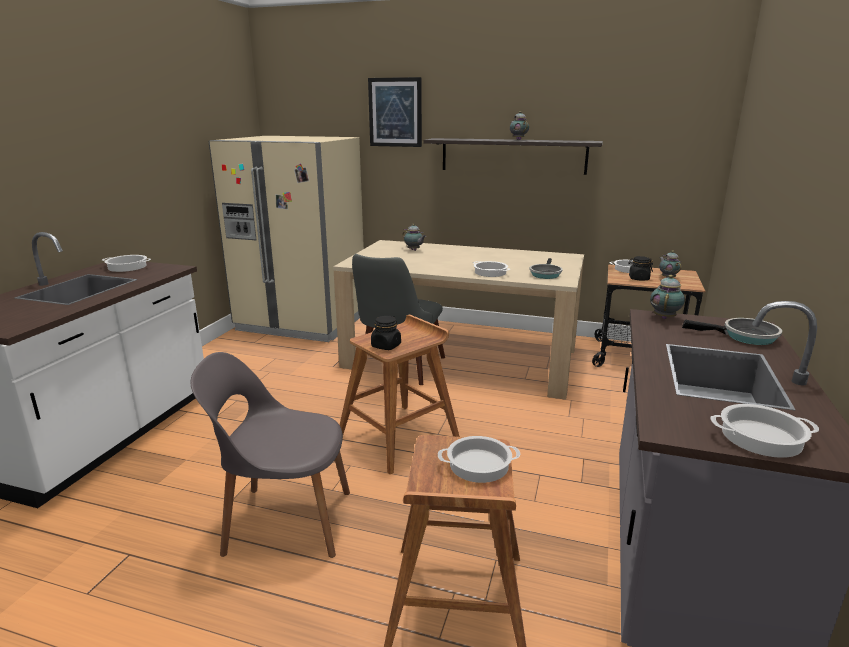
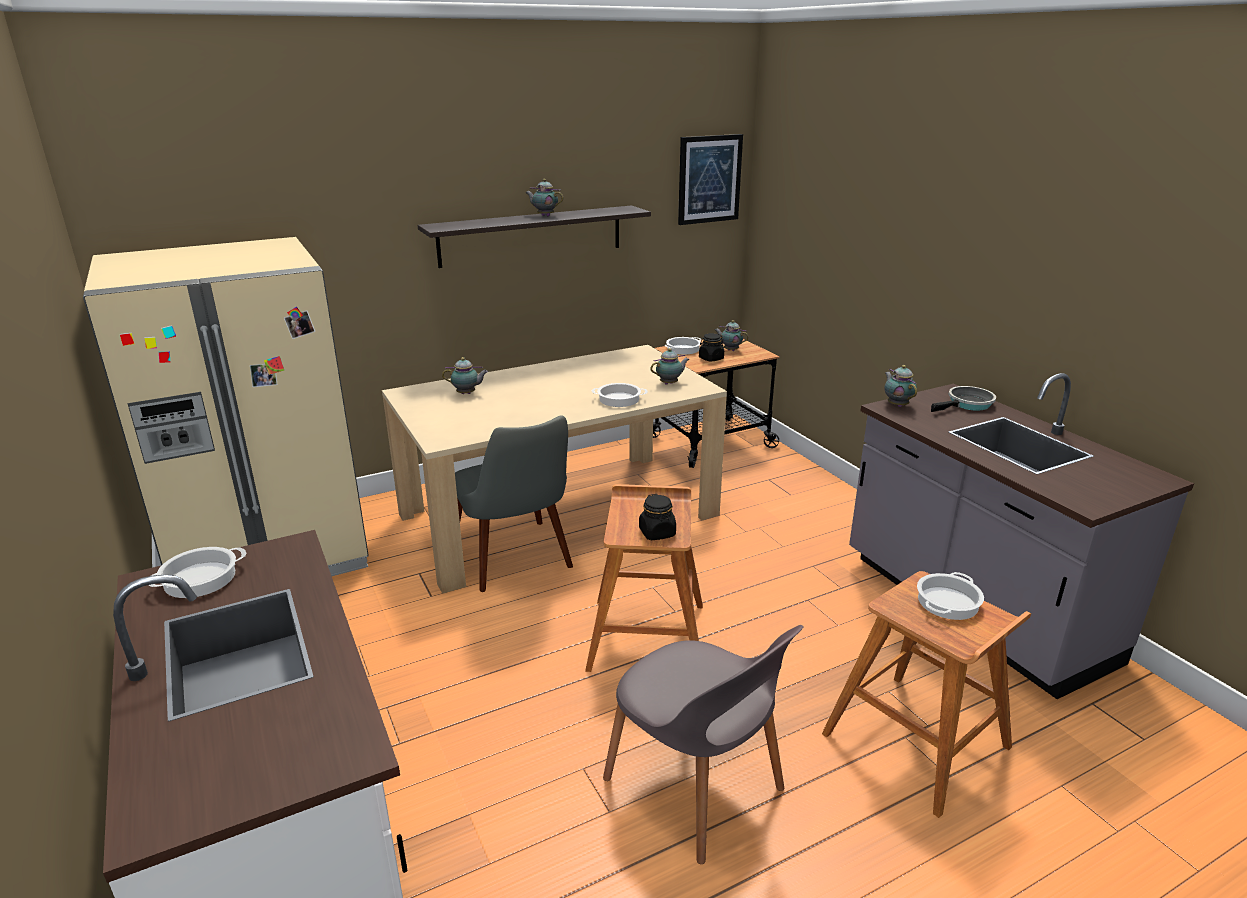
camera: 45 degrees left, 5 degrees up
grey chair [191,352,350,558] -> grey chair turned 90 degrees counterclockwise [603,625,804,864]
picture [368,77,422,147] -> picture moved to [678,134,743,225]
frying pan [530,258,562,279] -> teapot [650,348,690,385]
cooking pot [710,404,819,458] -> none

